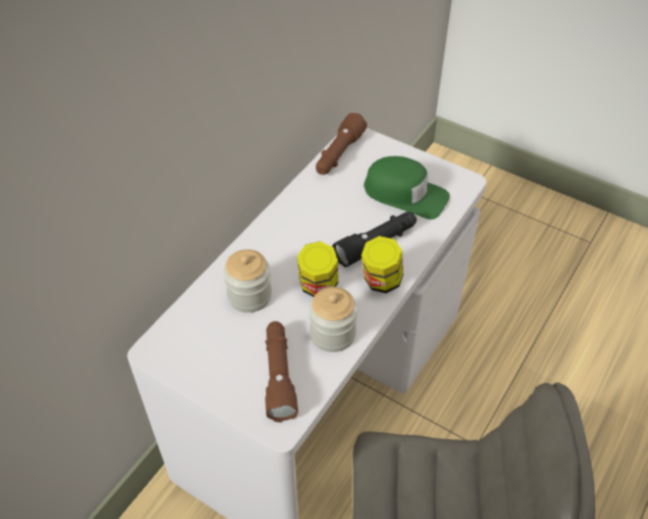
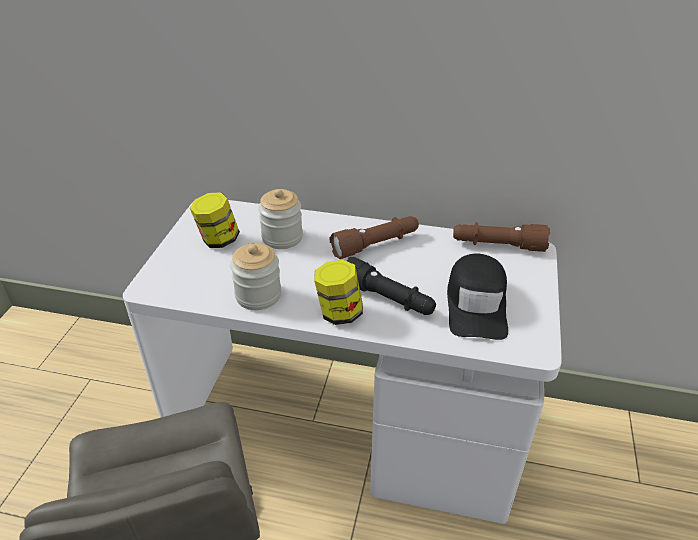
camera: 70 degrees right, 10 degrees down
brown flashlight [265,321,298,422] -> brown flashlight moved to [330,216,419,259]
jar [297,241,338,297] -> jar moved to [190,192,240,248]
green cap [364,156,450,220] -> black cap [447,254,508,340]

